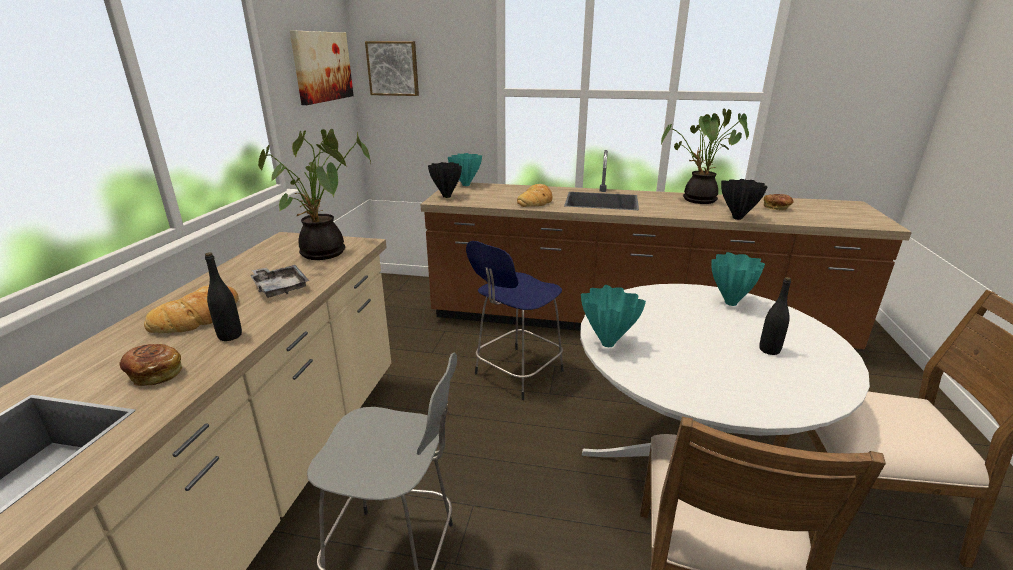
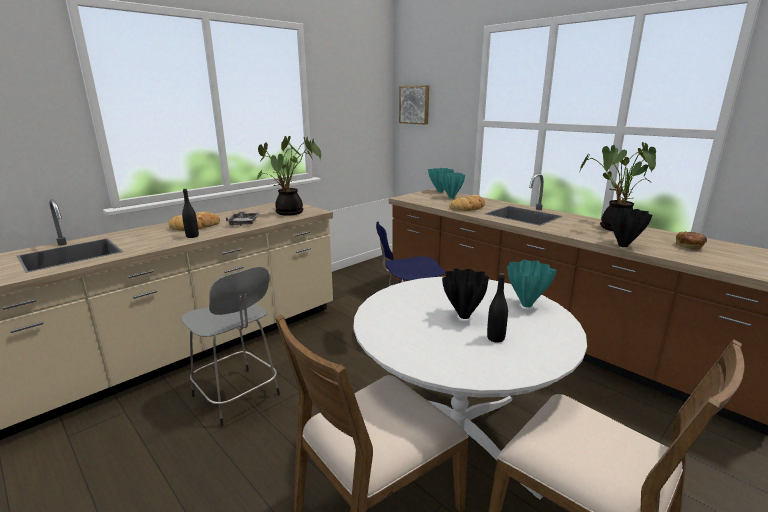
camera: 35 degrees right, 5 degrees down
bread [119,344,182,386] -> none
picture [290,31,354,105] -> none
black vase [428,162,462,198] -> black vase moved to [442,268,489,319]
turquoise vase [581,285,646,347] -> turquoise vase moved to [440,172,465,199]

